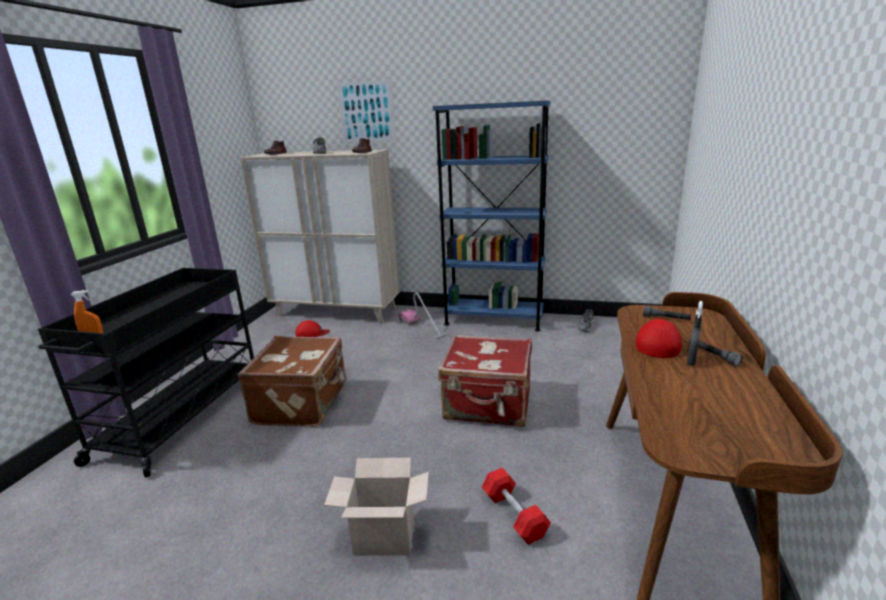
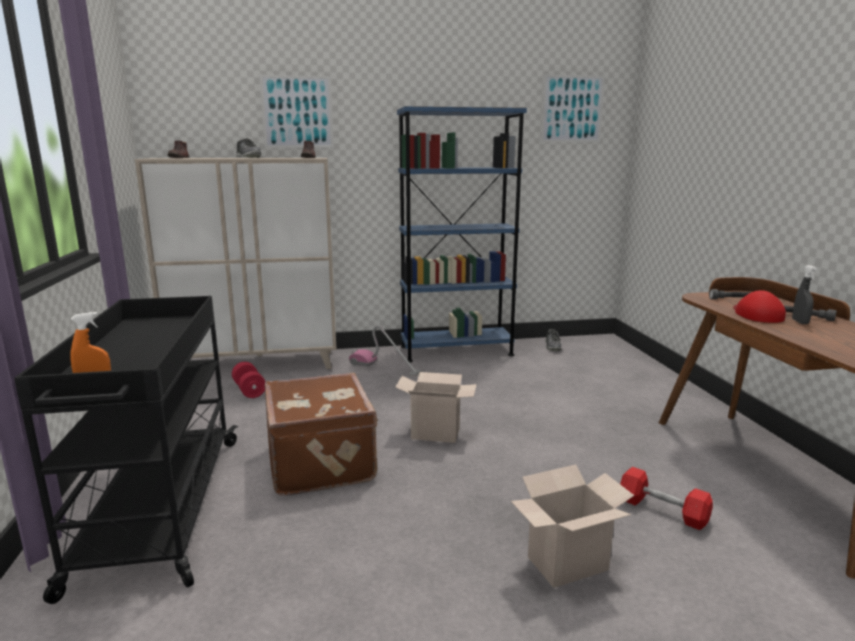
camera: 25 degrees left, 5 degrees down
red cap [295,320,330,337] -> red dumbbell [232,362,266,398]
red suitcase [438,334,532,427] -> none
none -> cardboard box [395,372,477,443]
none -> picture [541,74,605,142]

